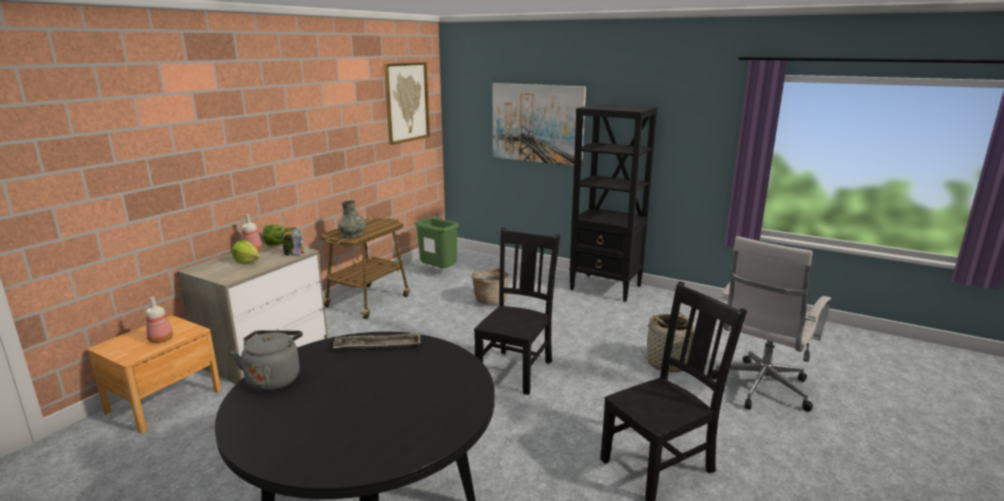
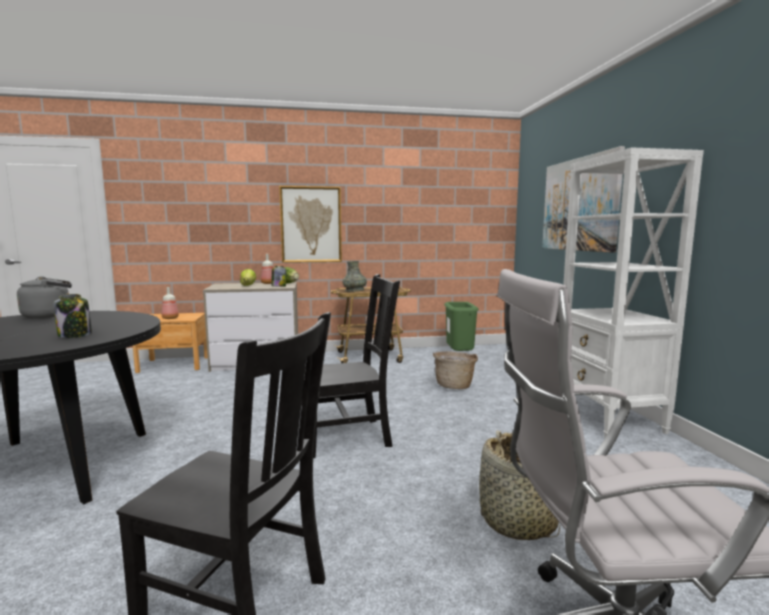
camera: 50 degrees right, 10 degrees down
tray [333,332,420,350] -> none
picture [384,62,430,145] -> picture moved to [279,186,342,263]
black bookcase [569,104,657,302] -> white bookcase [563,147,704,437]
none -> jar [54,294,92,338]

